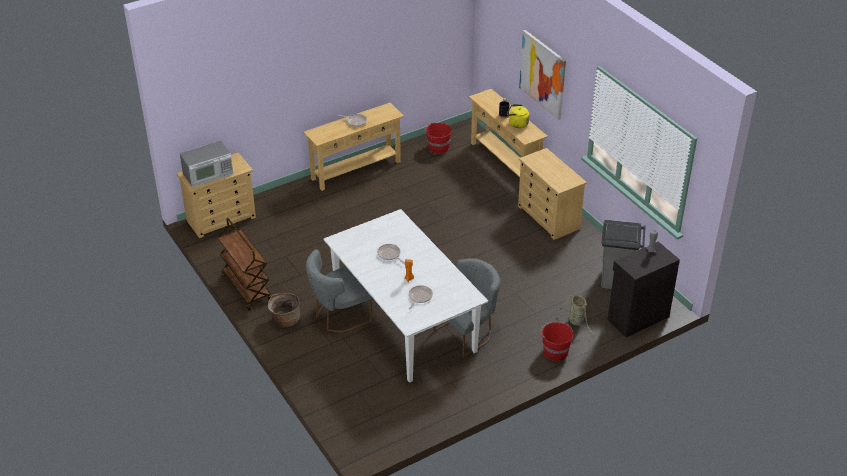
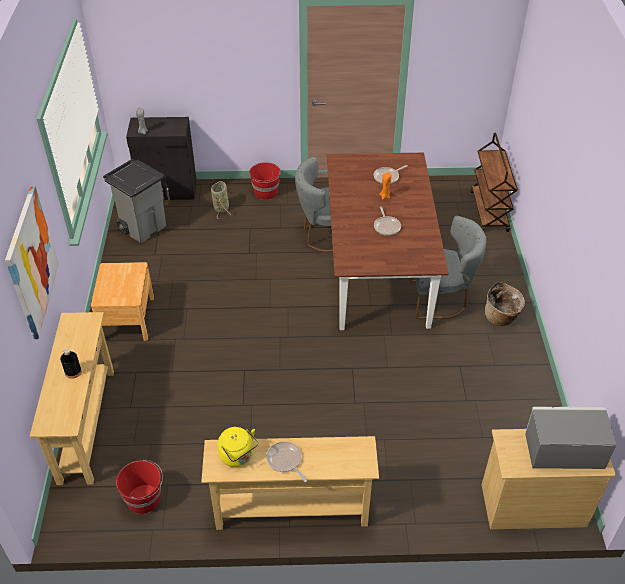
camera: 150 degrees left, 5 degrees up
brown cart [217,218,271,310] -> brown cart moved to [470,133,518,232]
white dining table [324,209,488,383] -> brown dining table [327,153,449,330]
yellow kettle [507,104,529,128] -> yellow kettle moved to [217,427,258,467]
beige dresser [518,148,587,240] -> brown nightstand [91,262,154,341]

